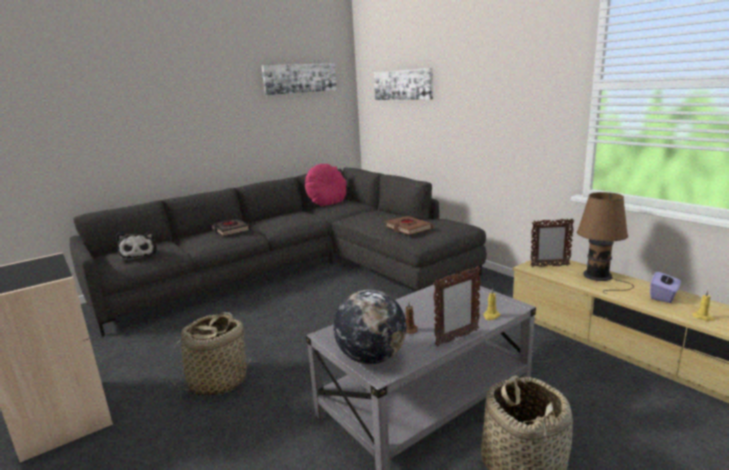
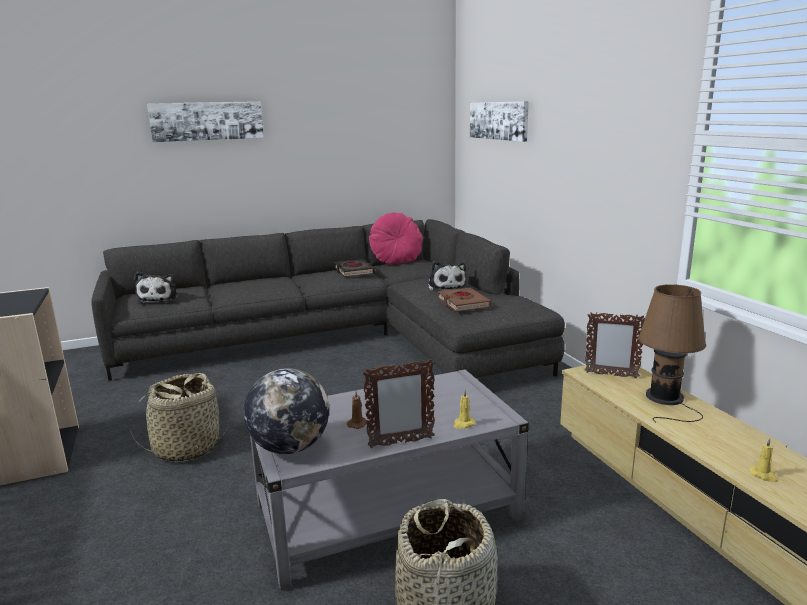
camera: 15 degrees right, 0 degrees up
black book [210,218,251,236] -> black book moved to [334,259,375,277]
picture [262,63,337,95] -> picture moved to [147,101,264,142]
purple tissue box [650,271,681,303] -> none
none -> plush toy [427,261,466,292]

